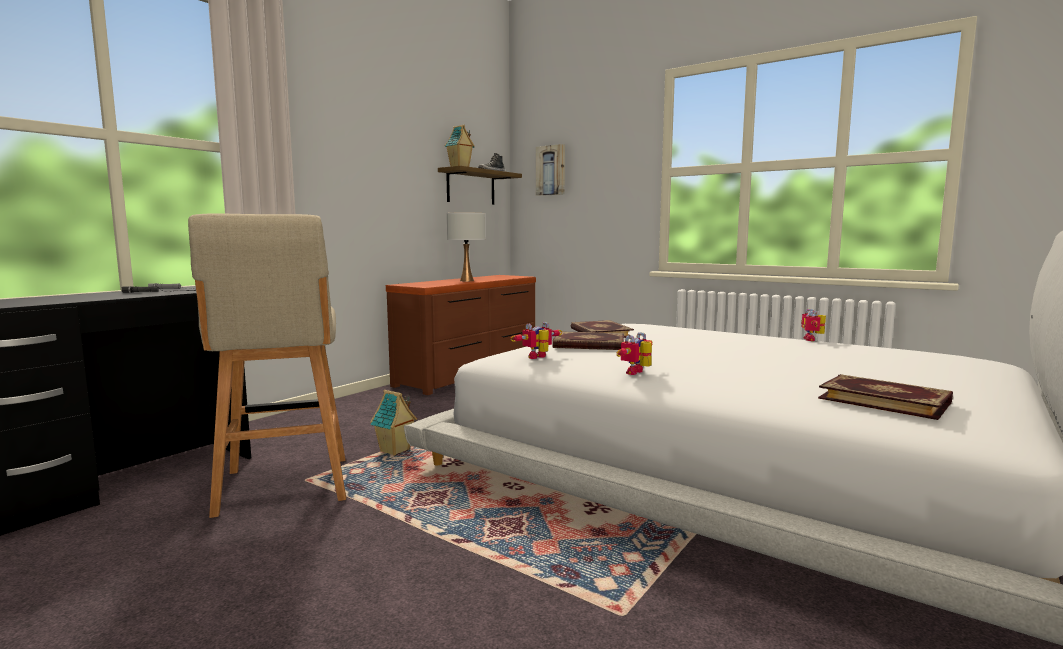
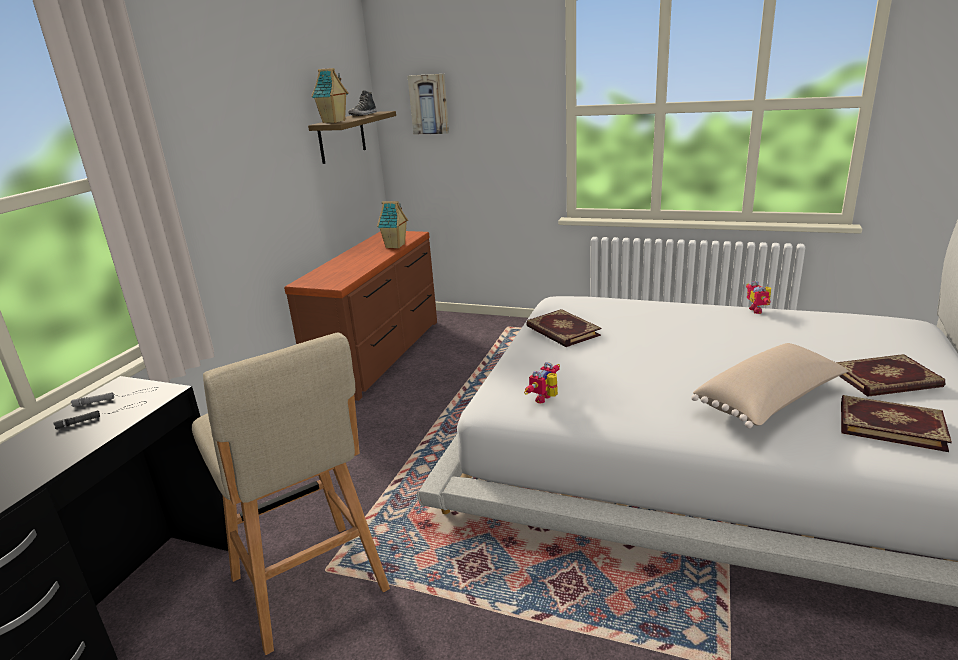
camera: 15 degrees left, 15 degrees up
toy house [370,390,417,456] -> toy house moved to [377,201,408,249]
white table lamp [447,213,485,281] -> none
book [552,331,624,350] -> book moved to [836,354,945,397]
toy robot [617,332,652,375] -> none
none -> beige pillow [691,343,849,428]

